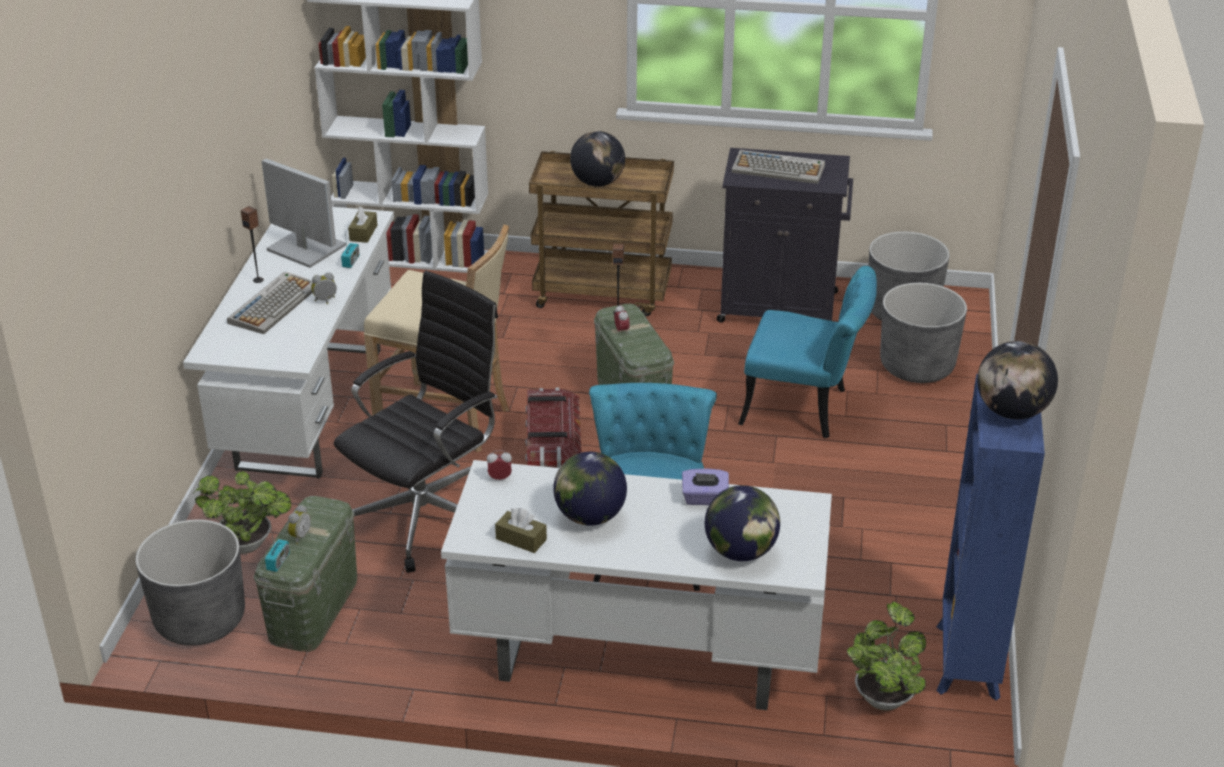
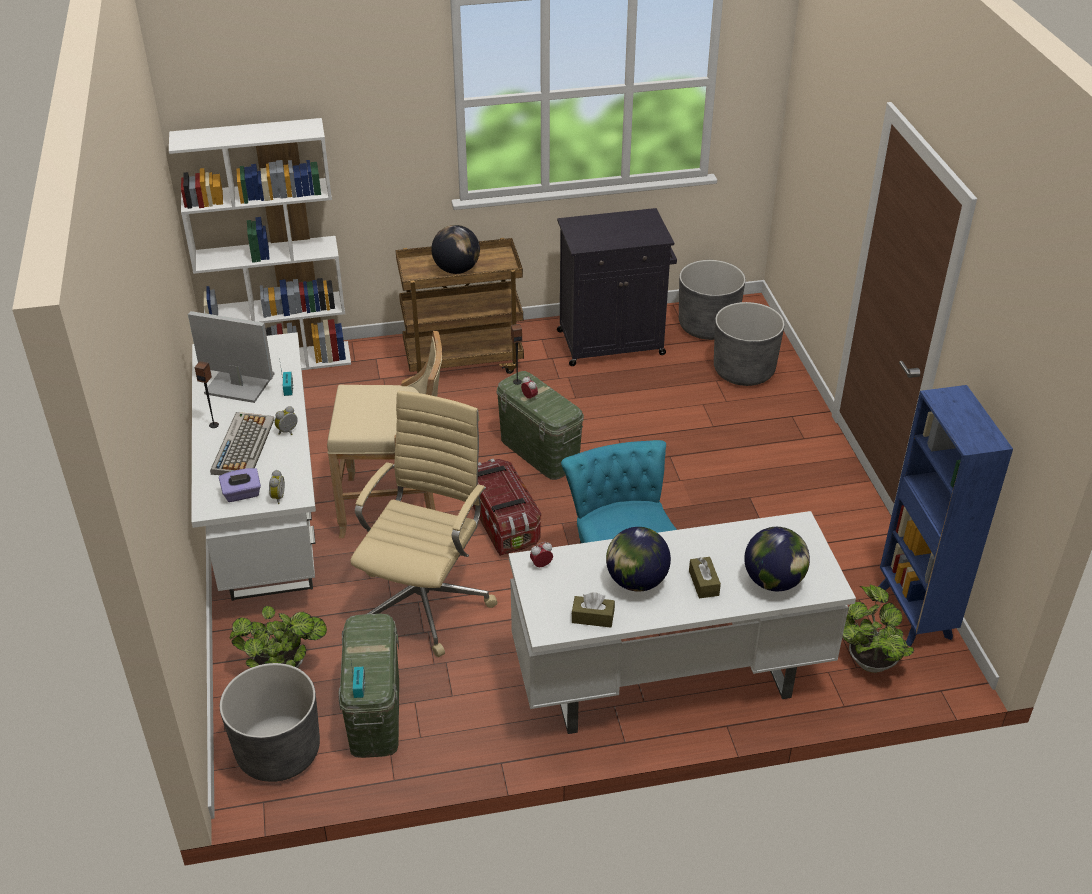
camera: 20 degrees left, 5 degrees up
alarm clock [287,505,311,544] -> alarm clock moved to [269,470,285,504]
black office chair [334,271,498,573] -> beige office chair [350,391,498,657]
brown tissue box [348,206,377,243] -> brown tissue box moved to [689,557,721,599]
purple tissue box [682,468,729,505] -> purple tissue box moved to [219,468,261,502]
keyboard [732,150,825,184] -> none
turquoise chair [738,266,877,438] -> none
globe [977,341,1058,419] -> none

